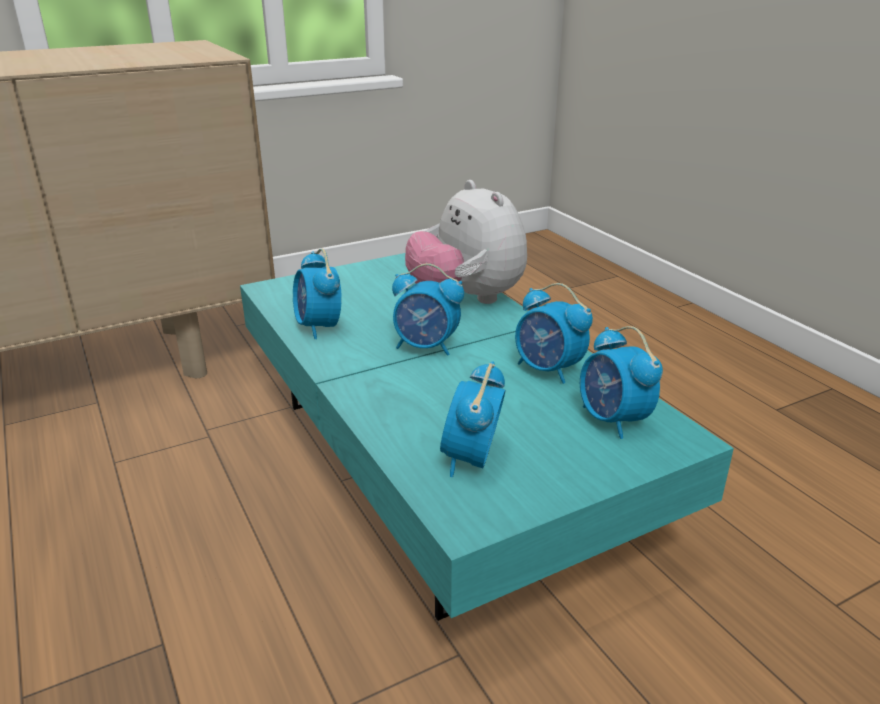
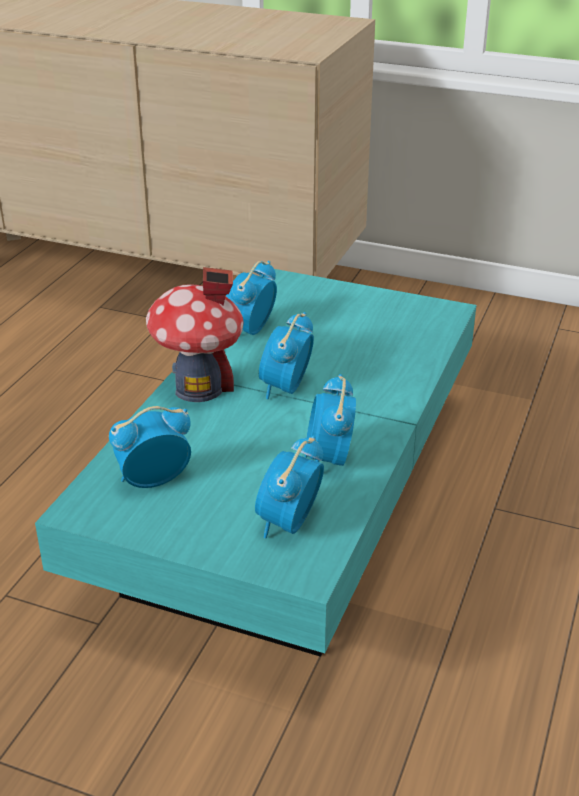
camera: 50 degrees right, 5 degrees up
alarm clock [392,263,464,356] -> alarm clock turned 45 degrees clockwise [259,312,314,399]
plush toy [405,180,527,304] -> none
none -> toy house [146,267,243,402]

